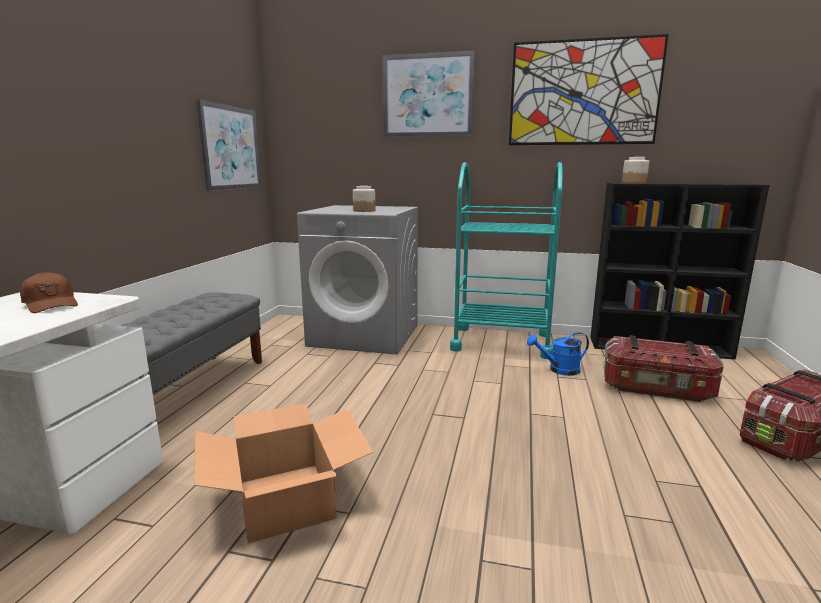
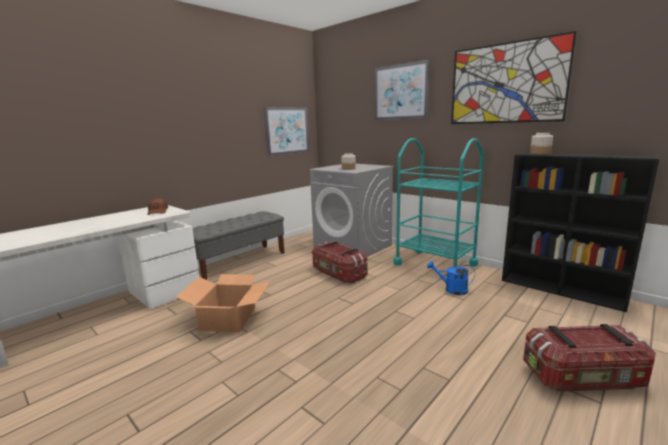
camera: 30 degrees right, 0 degrees up
storage box [603,335,724,402] -> storage box moved to [312,241,368,283]

